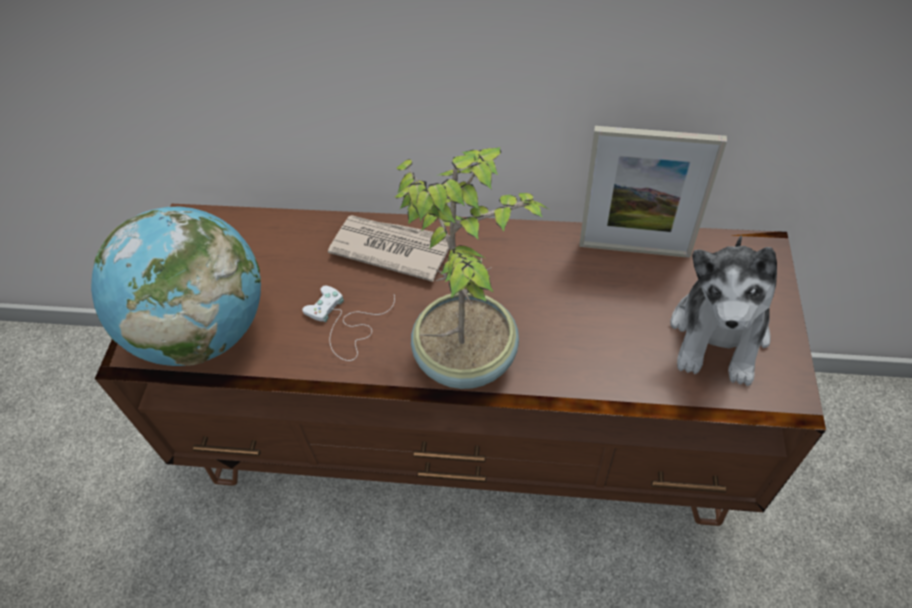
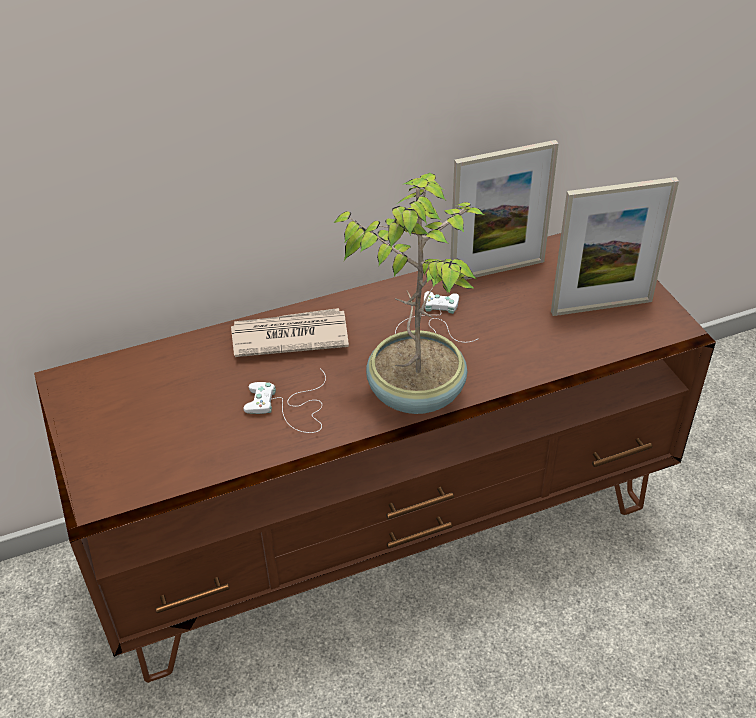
camera: 30 degrees left, 10 degrees down
globe [91,207,261,366] -> none
plush toy [670,235,777,386] -> picture frame [551,177,679,316]
none -> white game controller [395,291,478,343]

